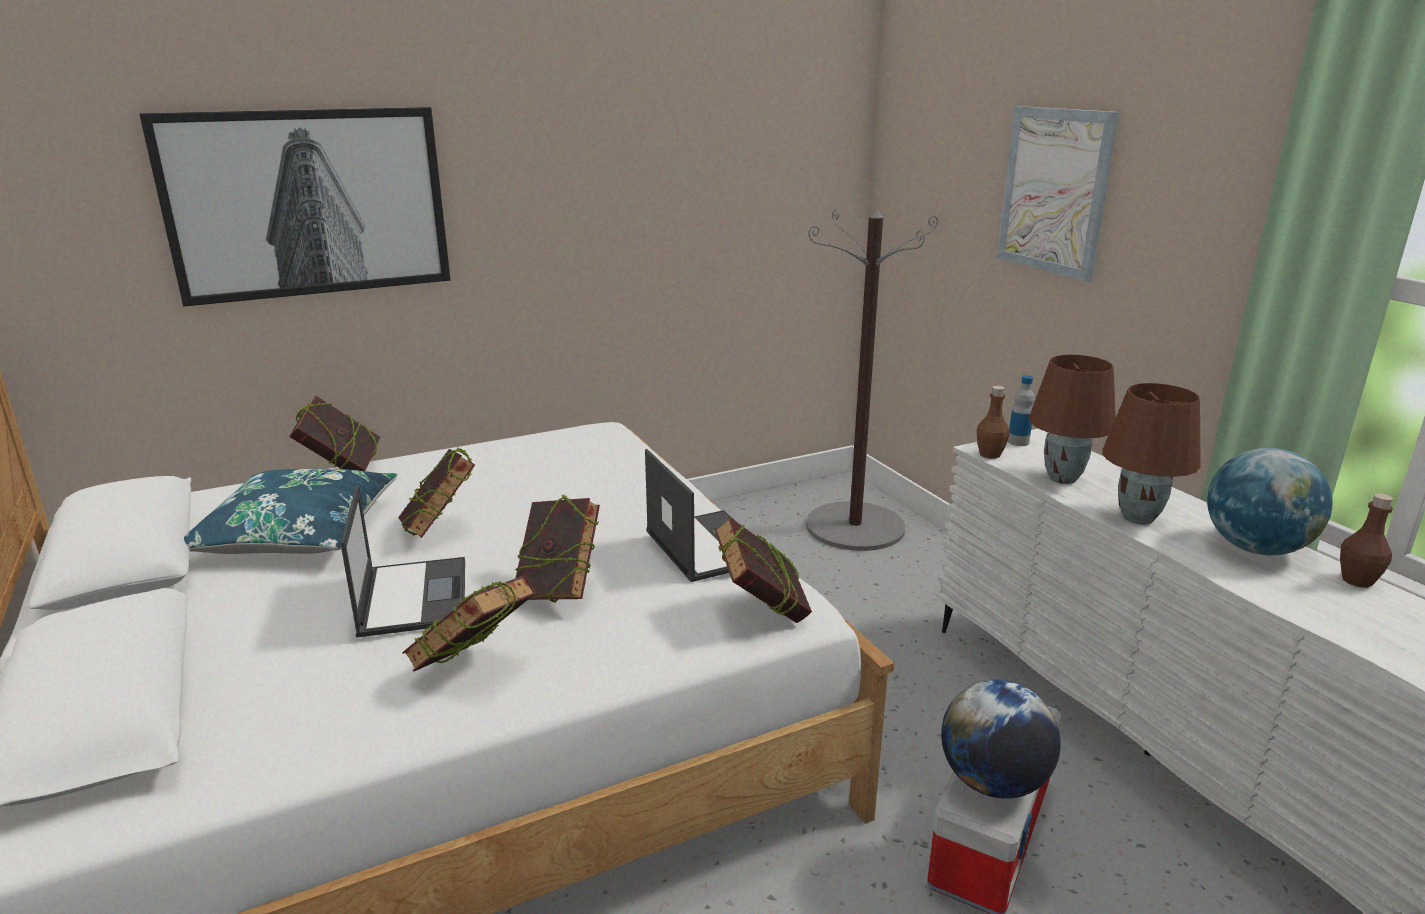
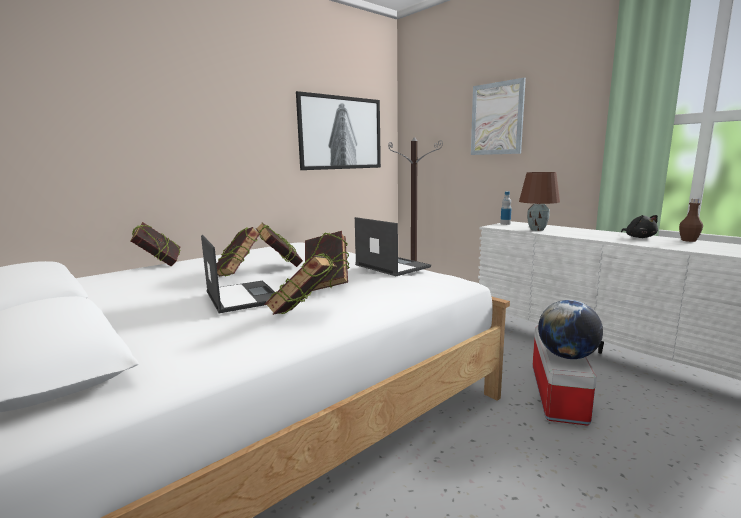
camera: 15 degrees left, 10 degrees down
picture [139,107,451,307] -> picture moved to [296,91,381,170]
blue pillow [184,469,397,554] -> none
book [714,517,812,623] -> book moved to [256,222,303,267]
brown bottle [977,386,1009,459] -> none
brown table lamp [1102,383,1201,525] -> none
globe [1207,448,1333,555] -> black plush toy [621,215,658,238]

